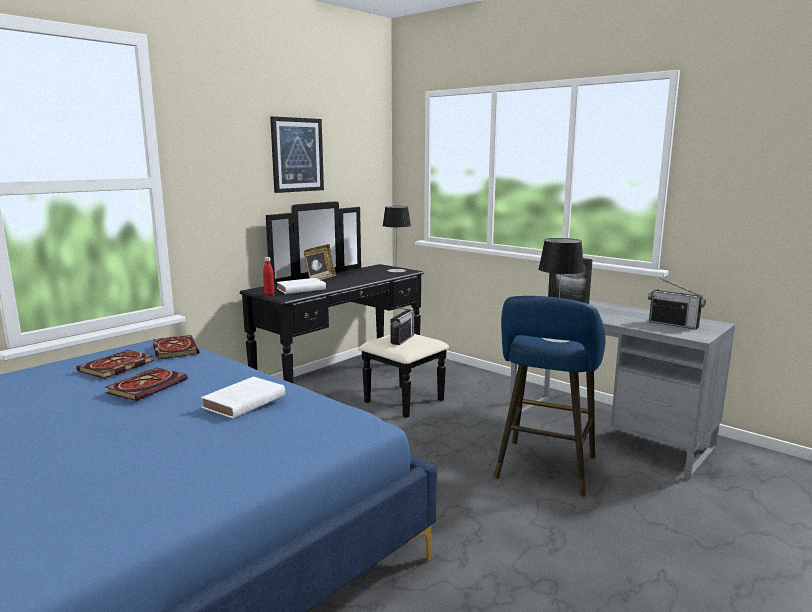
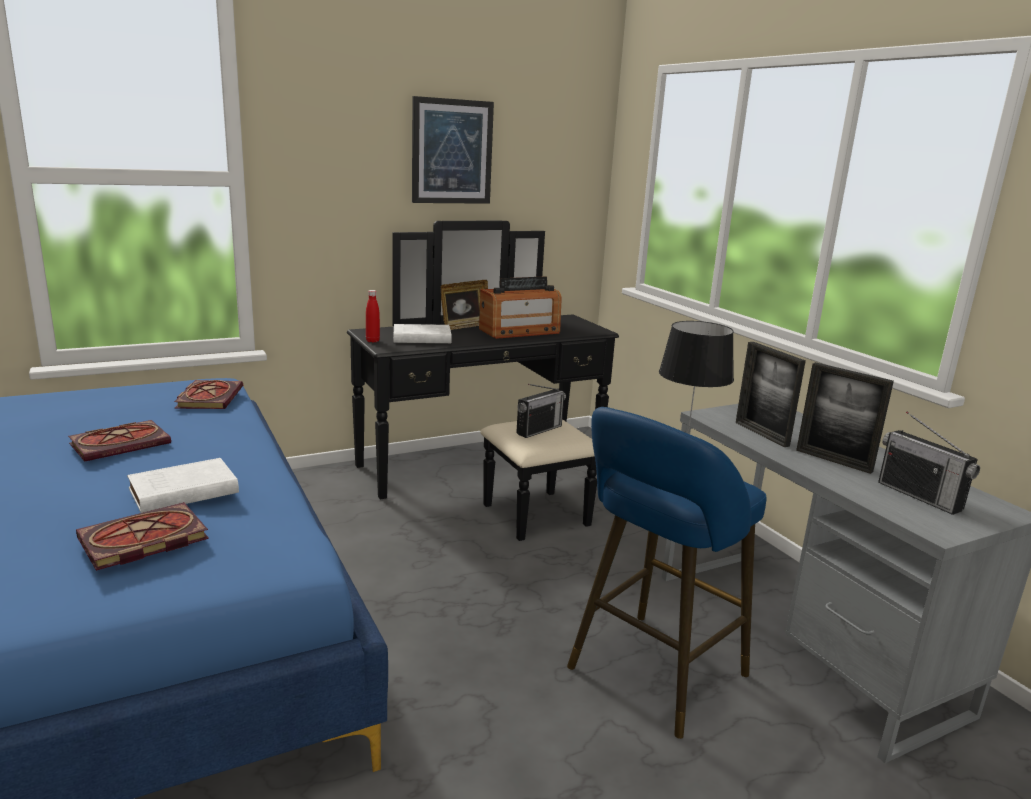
camera: 20 degrees right, 5 degrees up
book [76,350,154,379] -> book moved to [76,502,209,571]
table lamp [383,206,411,272] -> none
none -> radio [479,276,562,339]
none -> picture frame [796,362,894,474]

